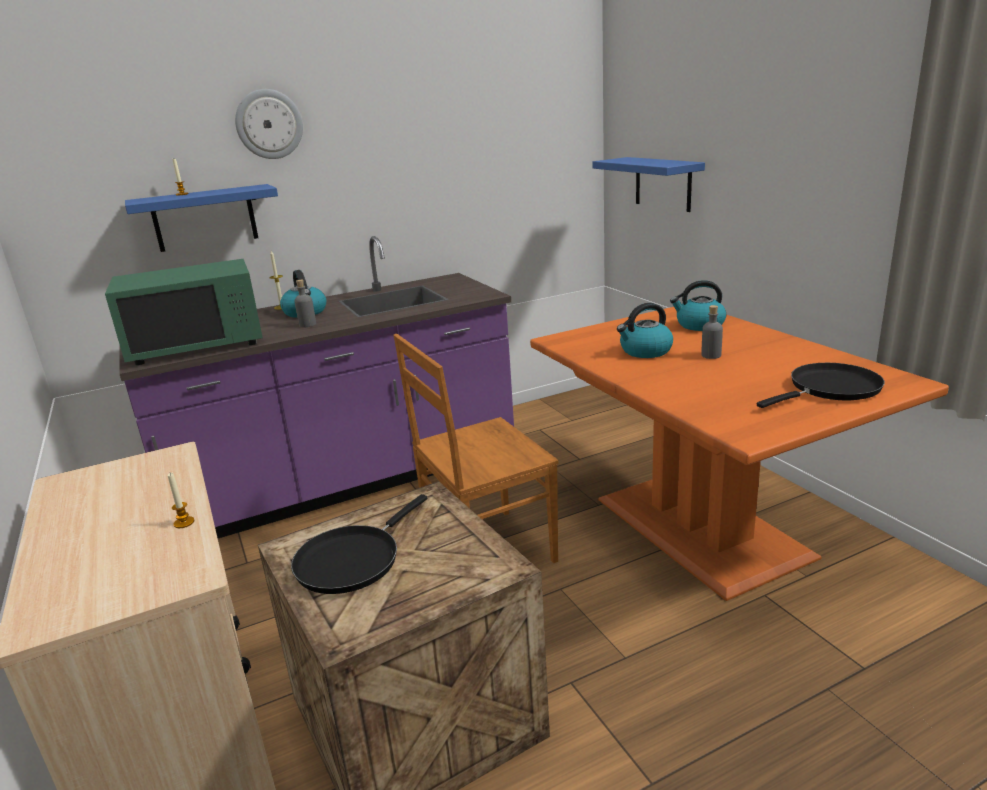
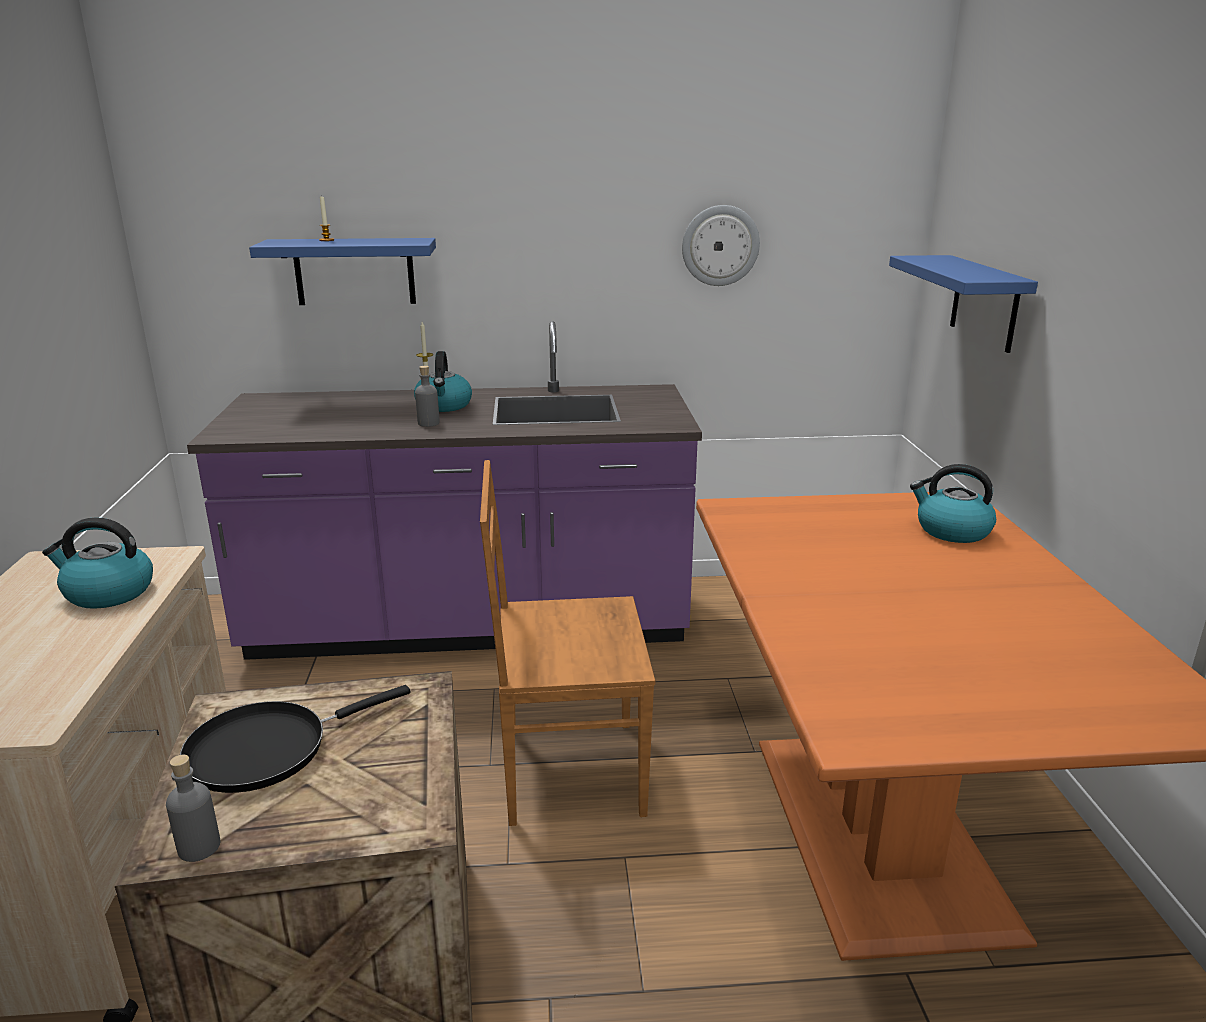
camera: 20 degrees right, 0 degrees up
green microwave [105,259,263,365] -> none
candle [168,473,194,528] -> none
wall clock [235,89,303,159] -> wall clock moved to [682,205,760,286]
kettle [617,303,673,358] -> kettle moved to [42,517,153,609]
grey bottle [701,305,723,359] -> grey bottle moved to [166,755,220,862]
black frying pan [757,363,885,408] -> none

